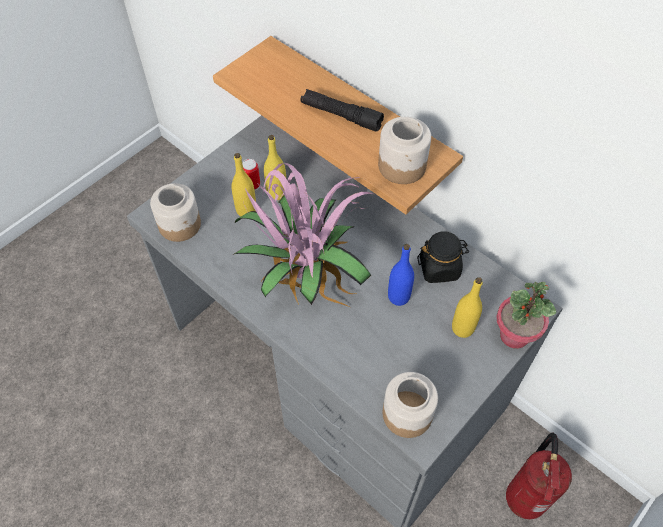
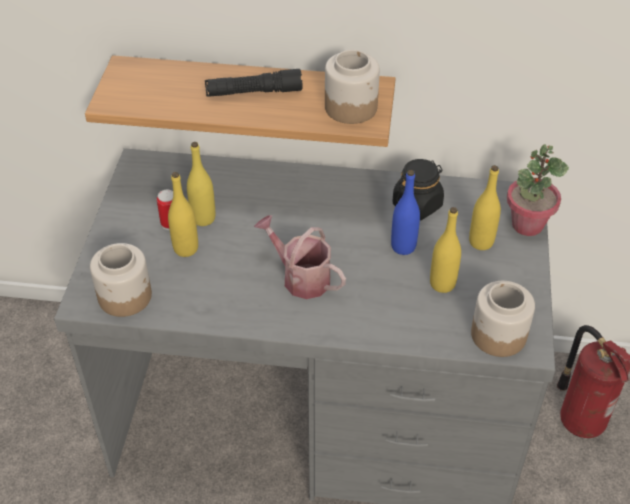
camera: 35 degrees left, 10 degrees down
potted plant [233,163,375,308] -> watering can [254,215,346,299]
none -> yellow bottle [430,207,461,293]

